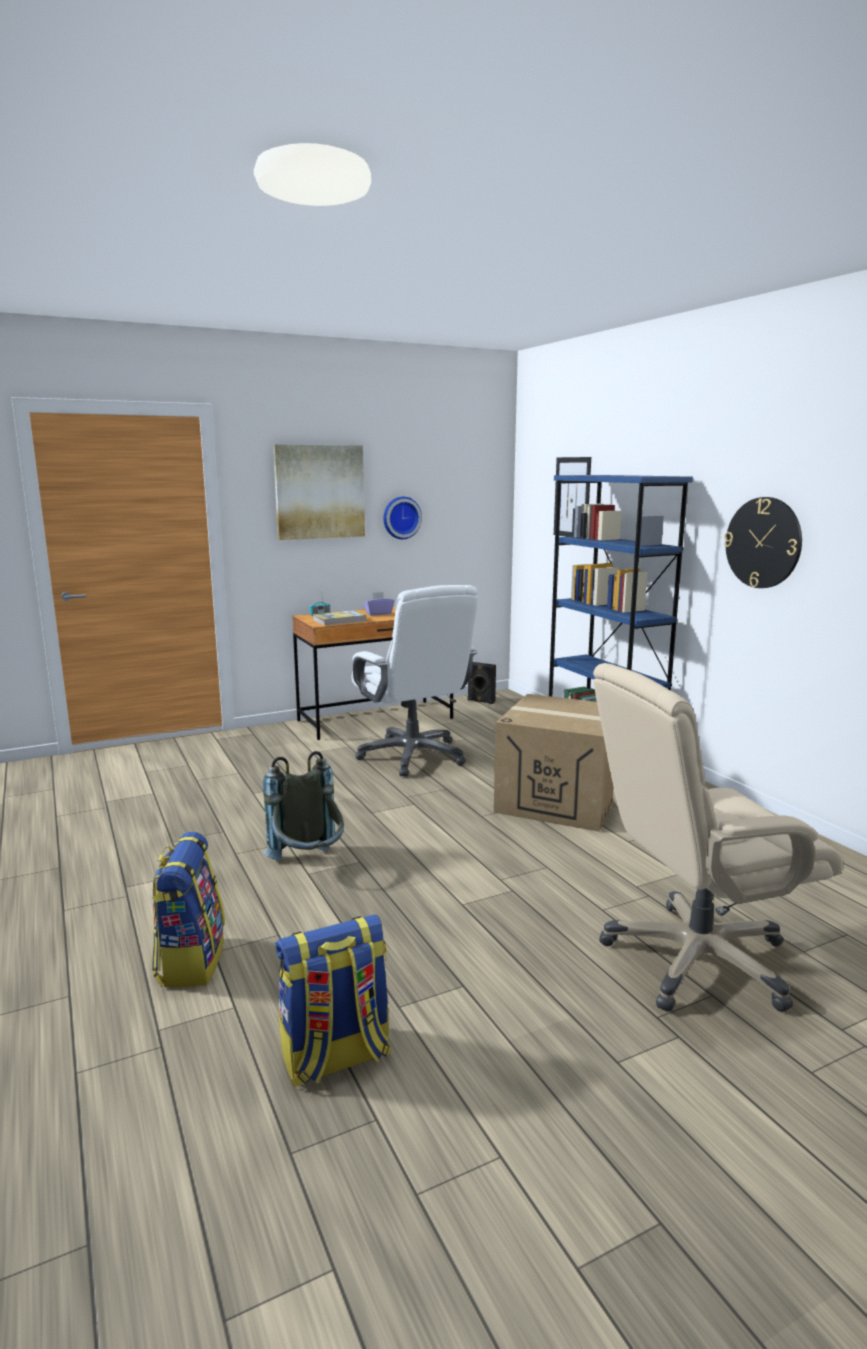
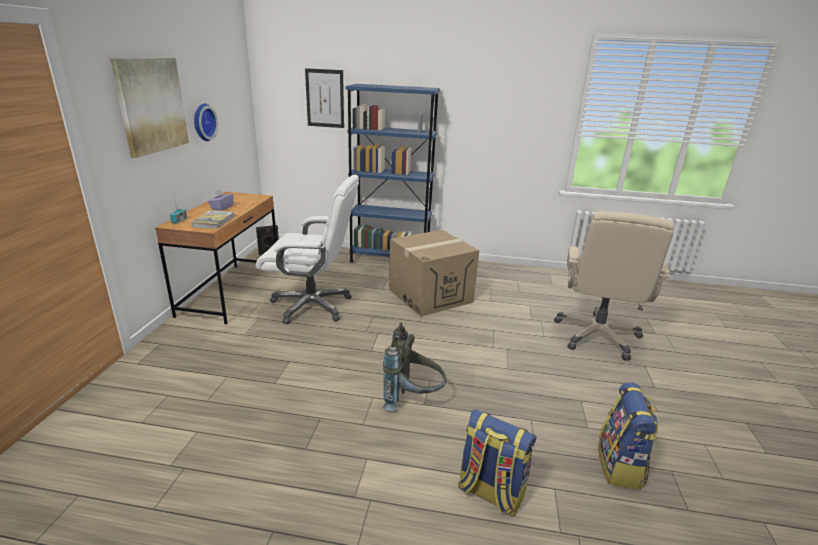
camera: 55 degrees left, 10 degrees up
wall clock [724,497,802,588] -> none

